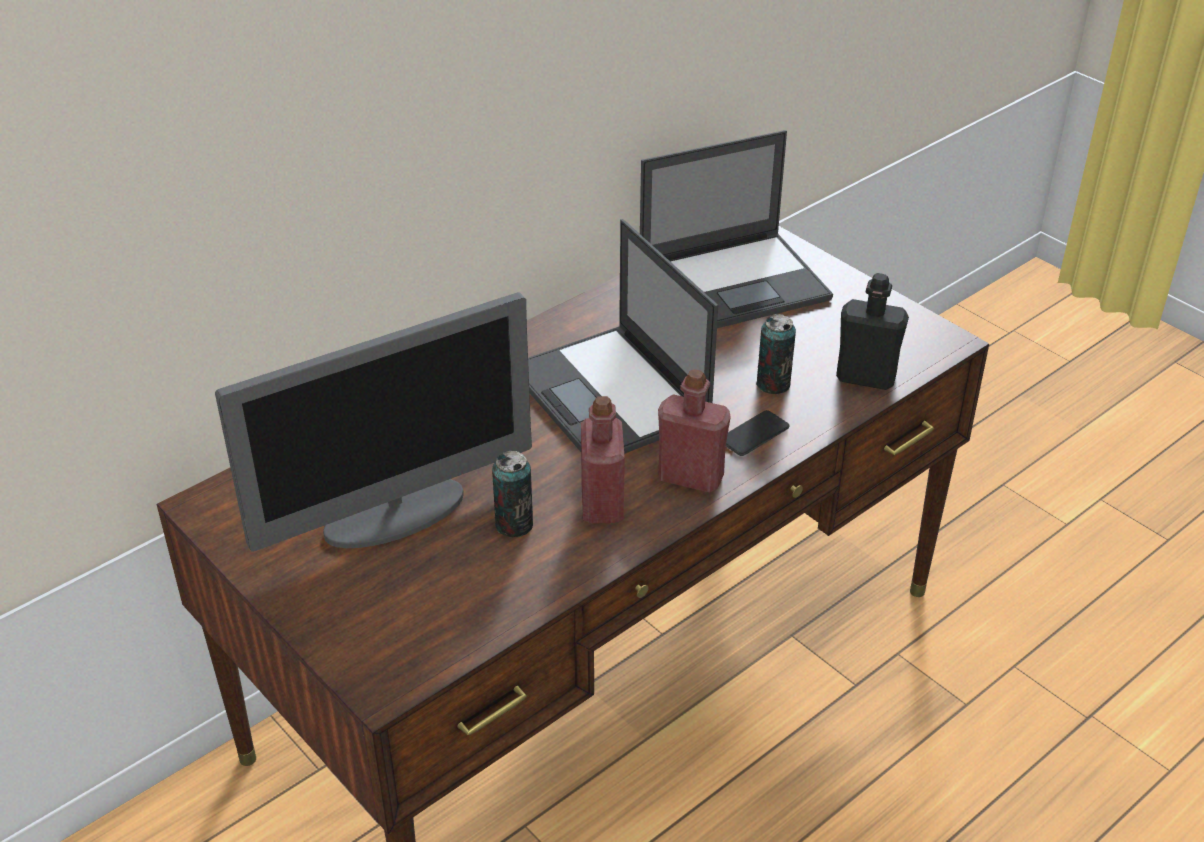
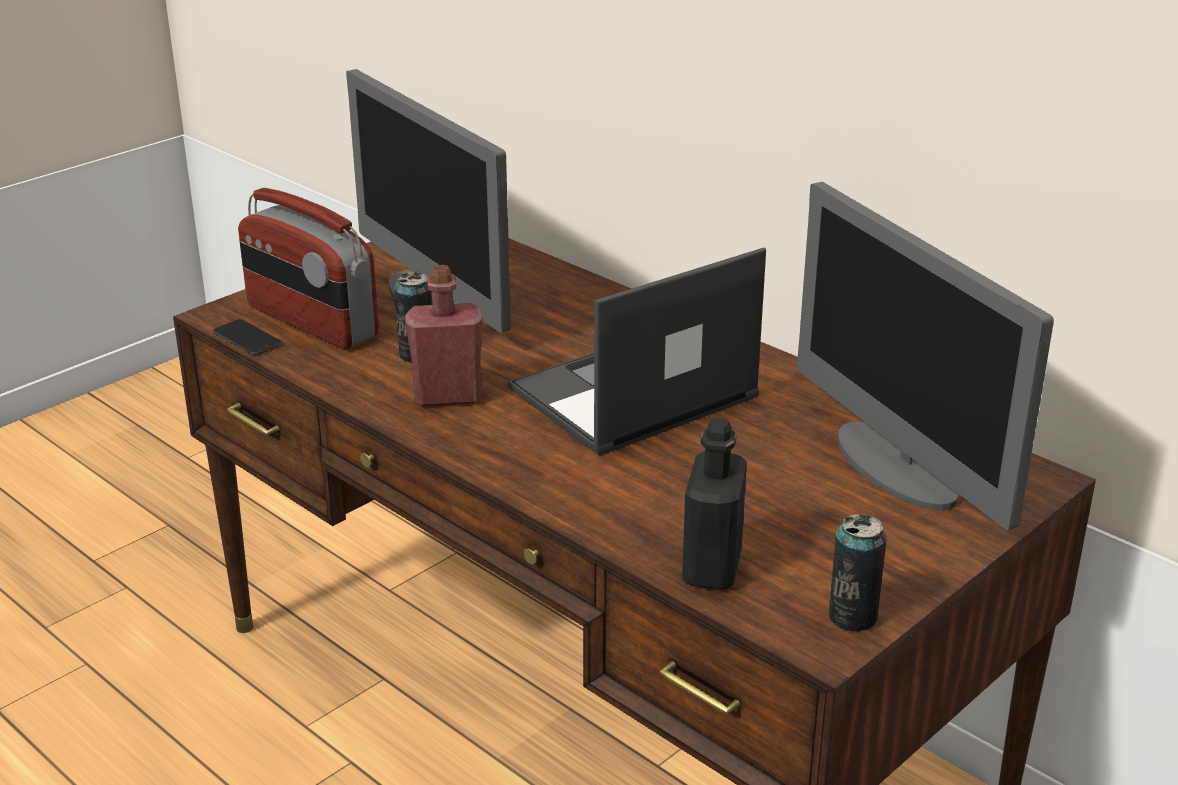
camera: 85 degrees right, 10 degrees down
laptop [640,130,833,328] -> monitor [797,182,1054,530]
red bottle [658,369,731,493] -> none
phone [726,410,790,456] -> phone moved to [213,319,282,355]
can [756,314,796,394] -> can moved to [829,514,887,632]
none -> radio [238,188,379,349]

